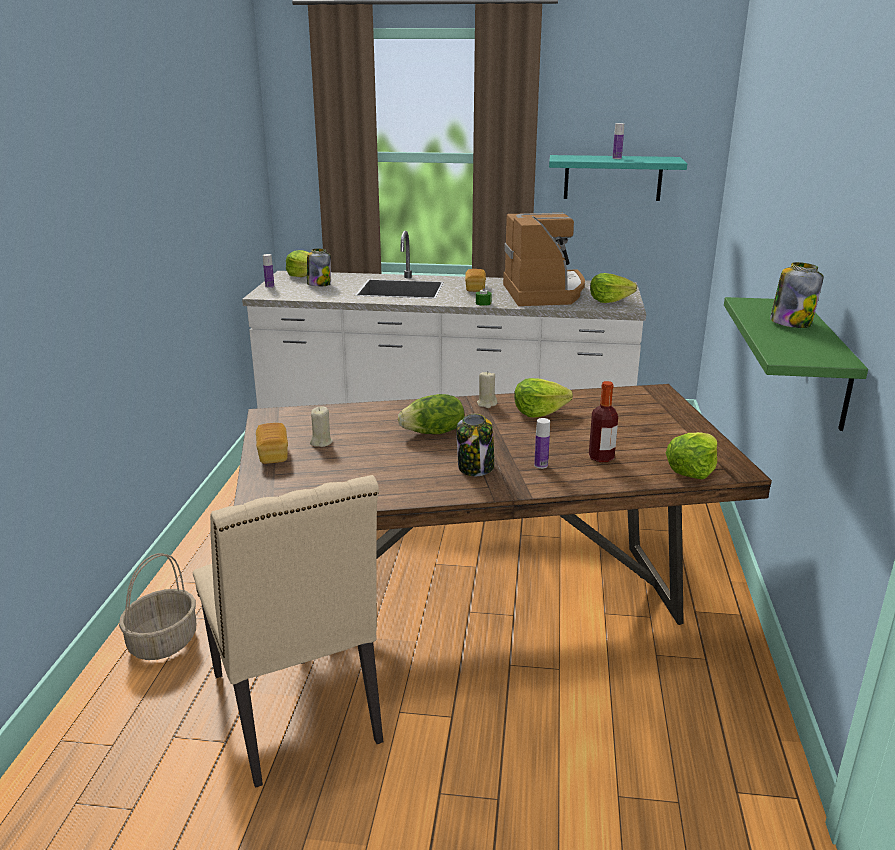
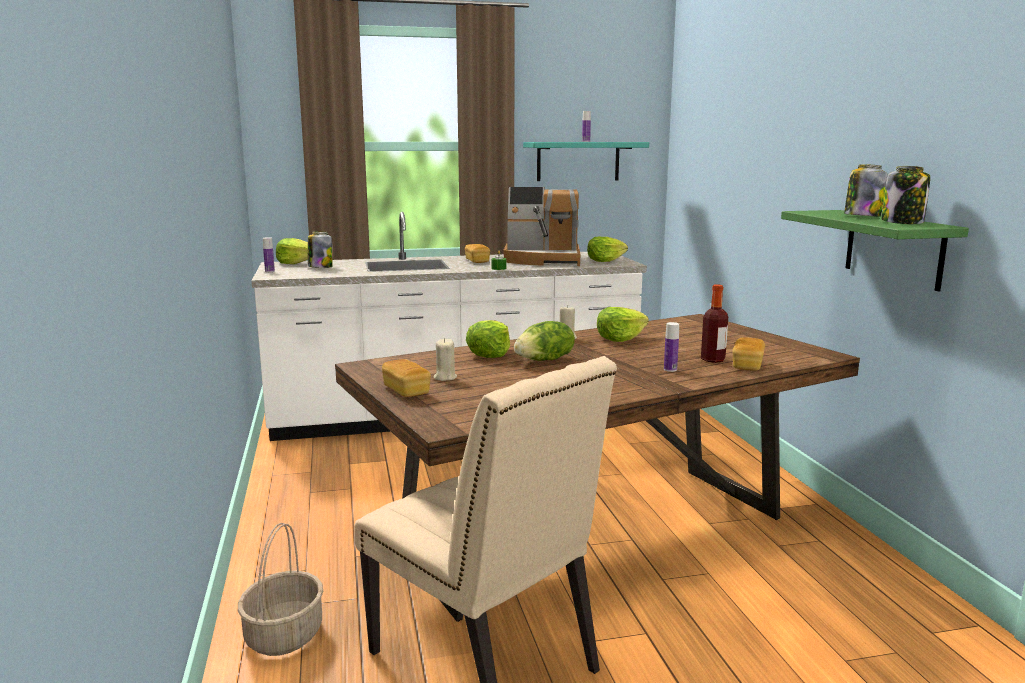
camera: 20 degrees left, 10 degrees down
jar [456,414,494,476] -> jar moved to [881,166,930,224]
coffee machine [503,213,585,306] -> coffee machine turned 120 degrees clockwise [503,187,580,266]
lettuce [666,432,717,479] -> lettuce moved to [466,320,510,358]
none -> bread [732,337,765,371]

